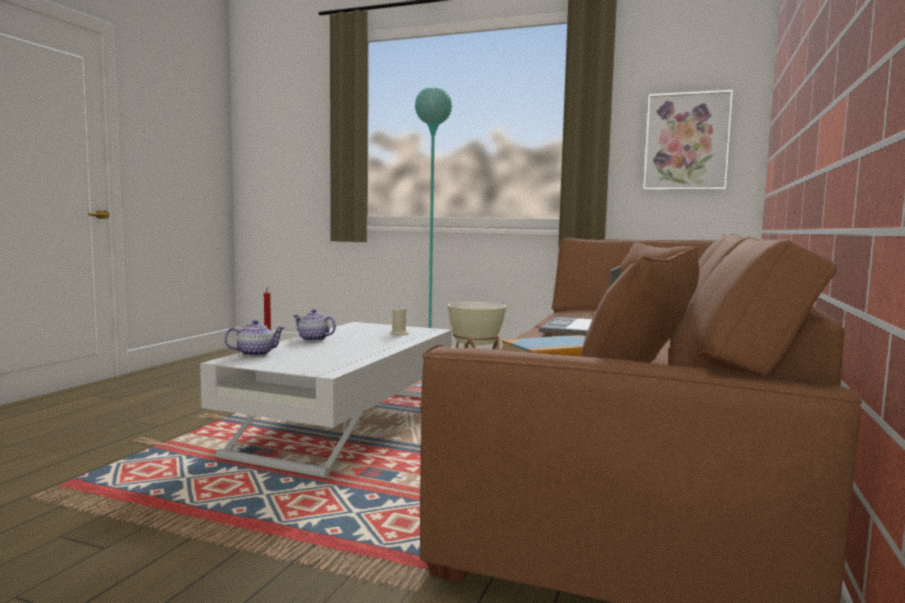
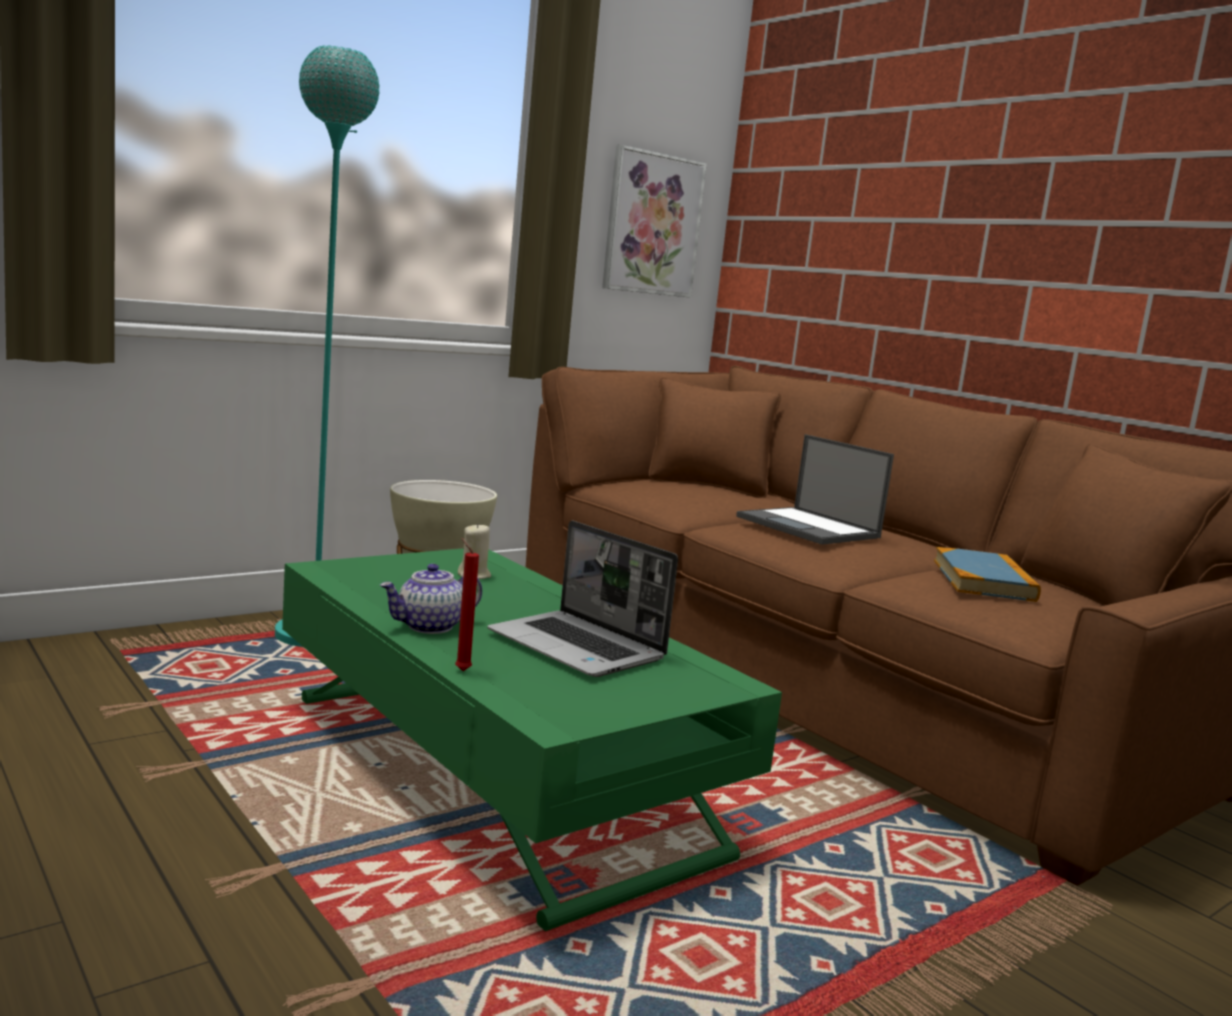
camera: 60 degrees left, 5 degrees up
white coffee table [200,322,452,478] -> green coffee table [282,548,782,931]
teapot [224,320,285,356] -> none
none -> laptop [487,521,678,677]

